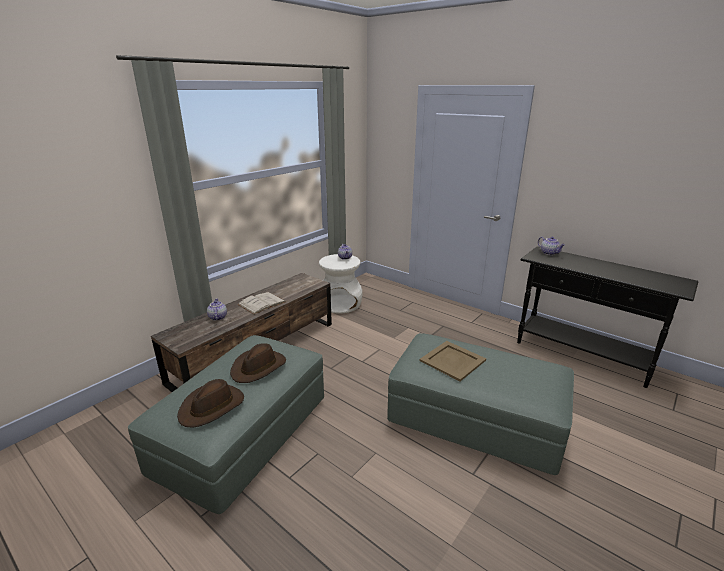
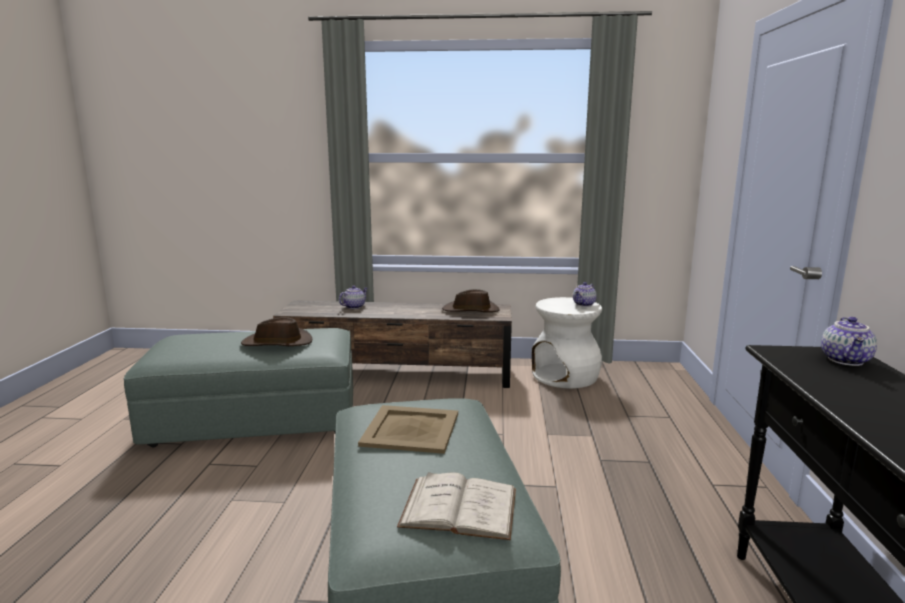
camera: 55 degrees right, 10 degrees down
brown hat [177,379,244,428] -> brown hat moved to [442,289,500,312]
white book [237,292,286,314] -> white book moved to [397,472,516,540]

